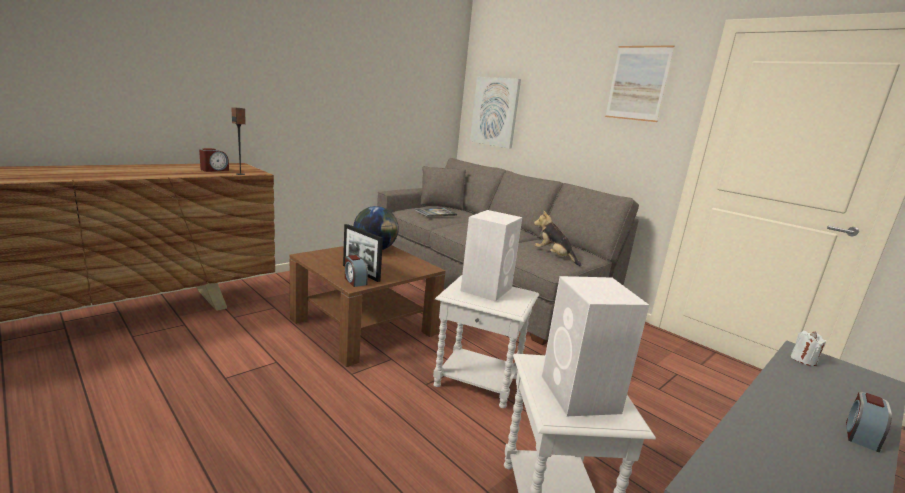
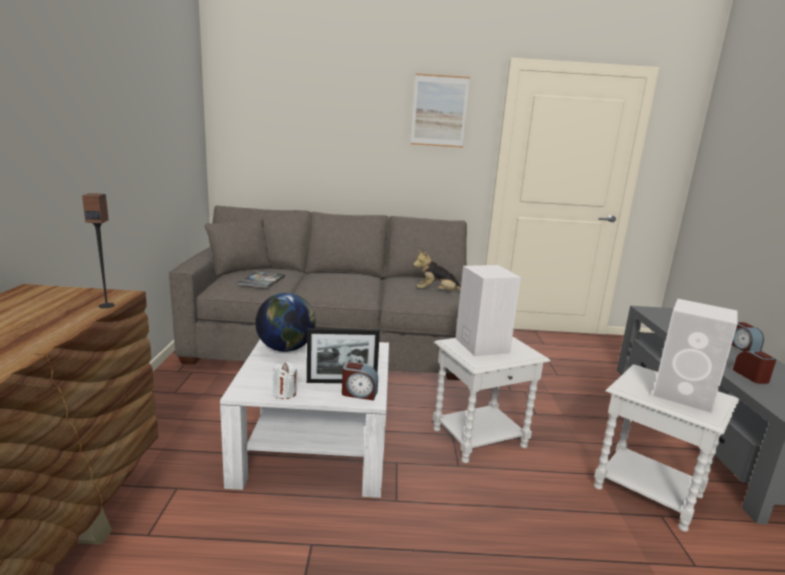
camera: 45 degrees left, 0 degrees up
alarm clock [199,148,229,172] -> alarm clock moved to [733,351,776,384]
brown coffee table [290,245,445,367] -> white coffee table [220,339,389,498]
picture [470,77,521,149] -> none
white candle [791,331,827,366] -> white candle moved to [273,362,298,399]

